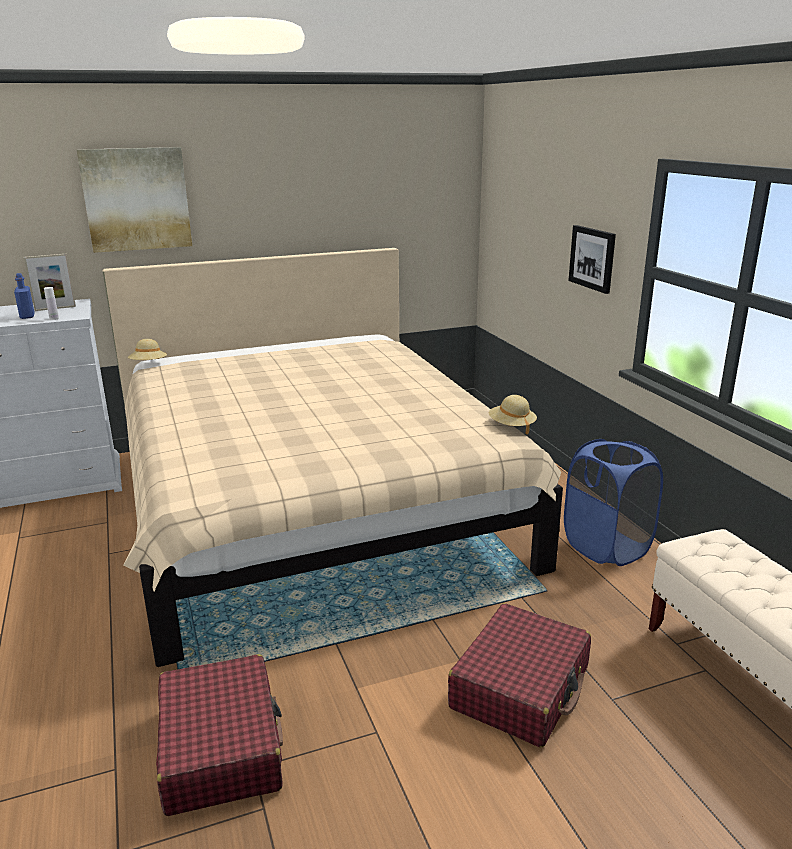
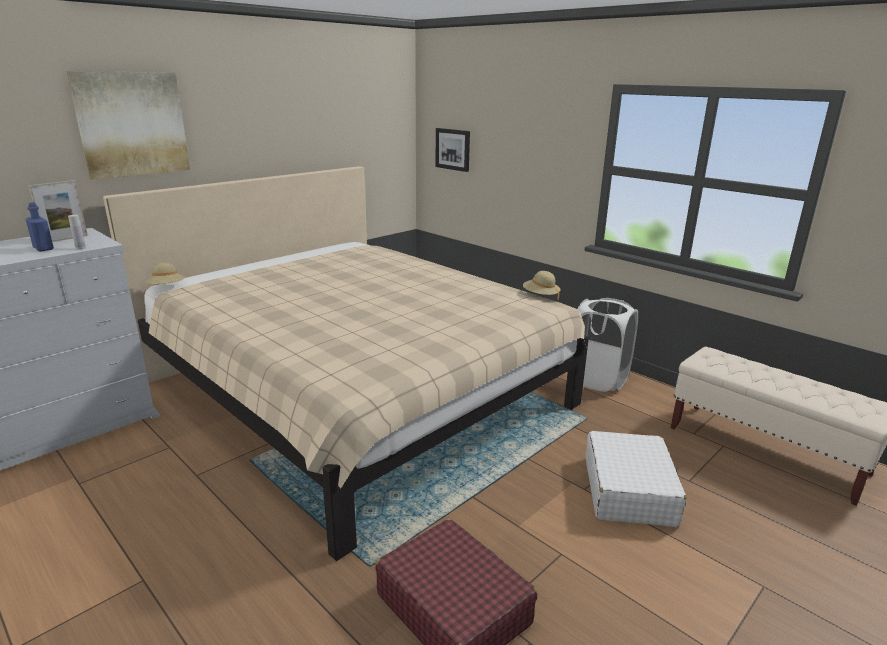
camera: 25 degrees left, 0 degrees up
red suitcase [448,603,591,747] -> white suitcase [586,431,687,527]
blue laundry basket [564,439,663,566] -> white laundry basket [578,298,638,392]
picture [568,225,616,294] -> picture moved to [435,128,470,172]

